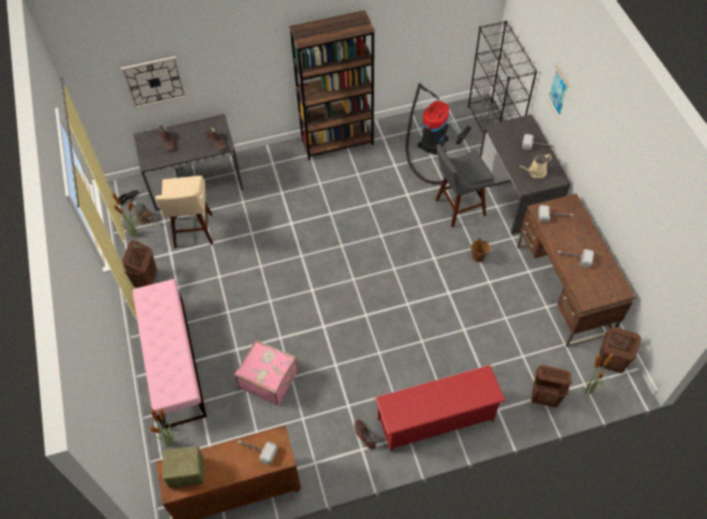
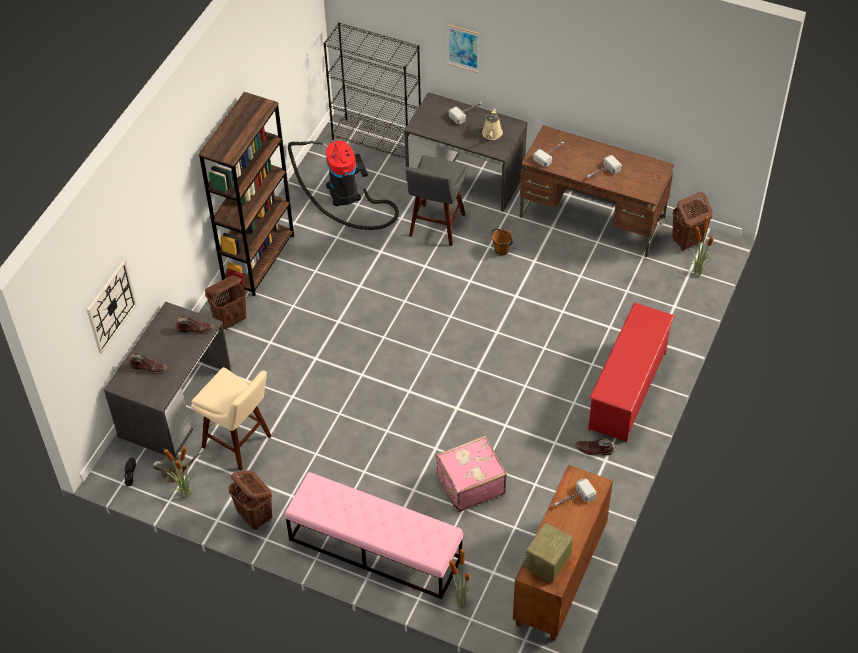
camera: 50 degrees left, 5 degrees down
brown laundry basket [531,365,572,408] -> brown laundry basket moved to [205,275,246,330]

